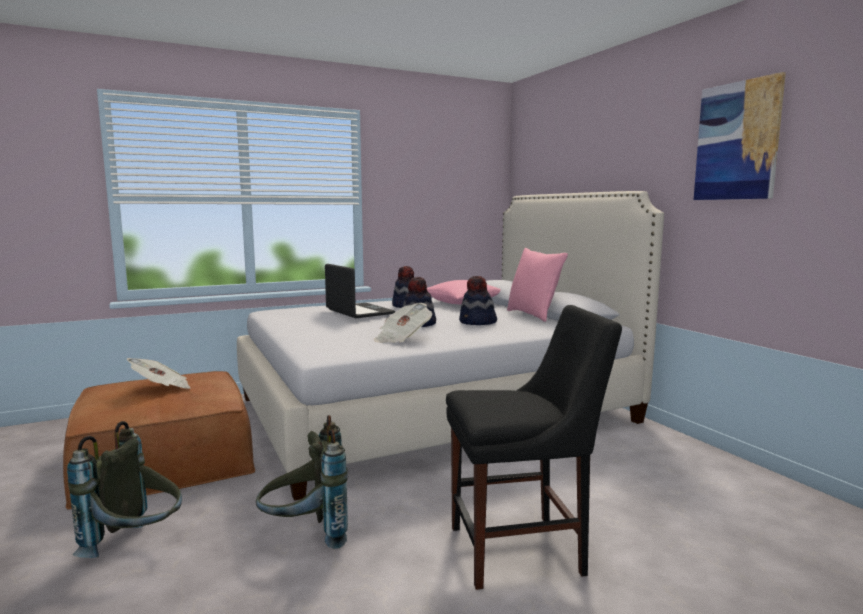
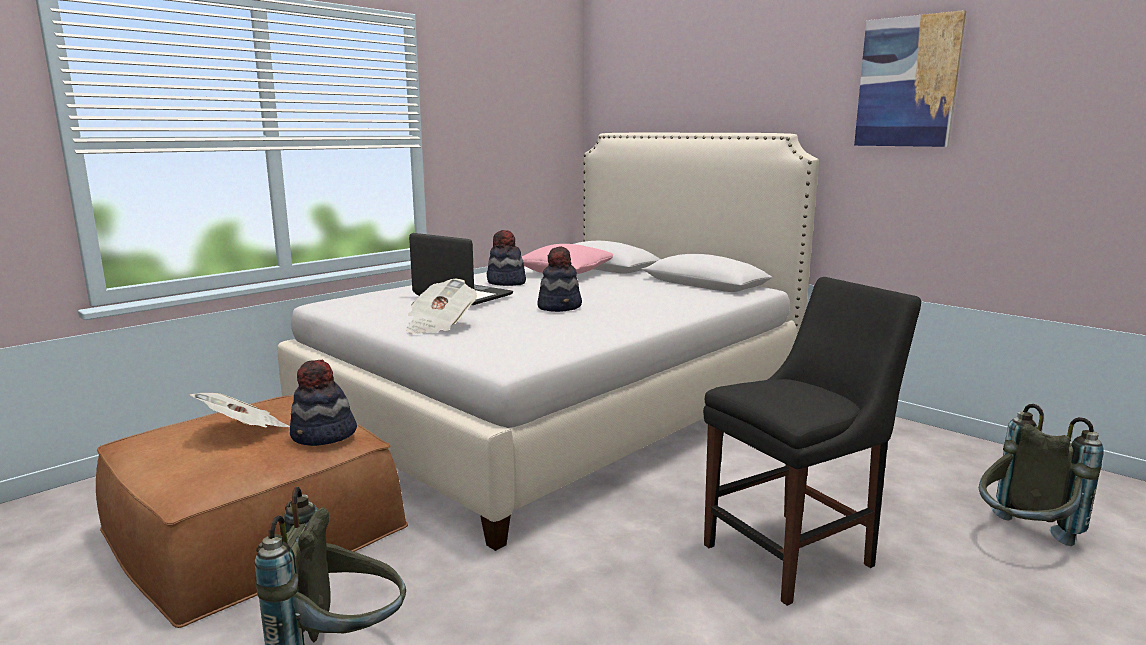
camera: 20 degrees left, 5 degrees up
grey backpack [256,415,348,549] -> grey backpack moved to [979,404,1104,546]
newspaper [374,303,432,343] -> newspaper moved to [406,279,477,334]
hat [459,276,497,325] -> hat moved to [290,360,357,446]
pink pillow [507,248,568,322] -> none

